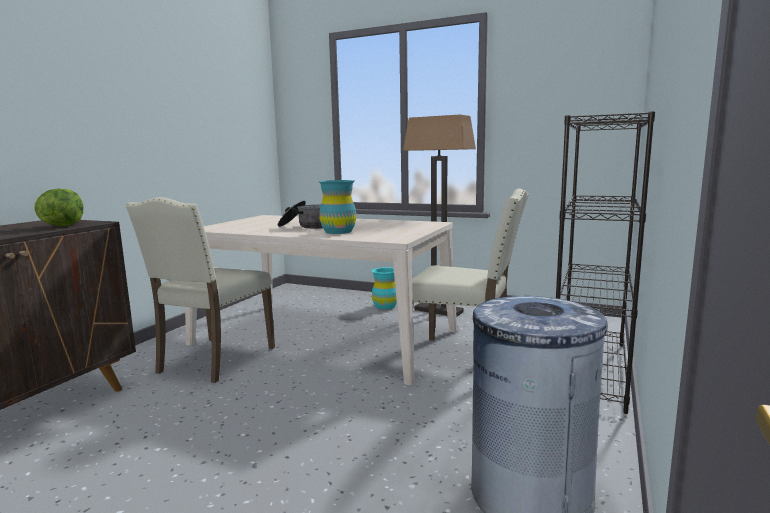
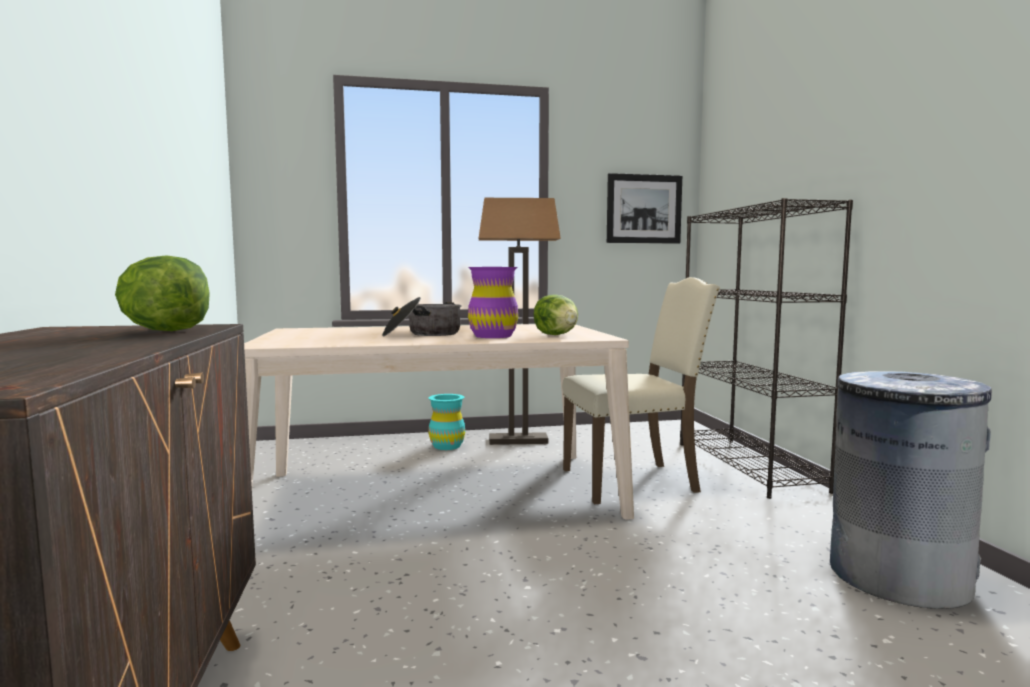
camera: 35 degrees left, 5 degrees down
beige chair [126,197,275,383] -> none
turquoise vase [318,180,357,234] -> purple vase [468,267,518,338]
none -> lettuce [533,294,578,335]
none -> picture [607,173,683,244]

